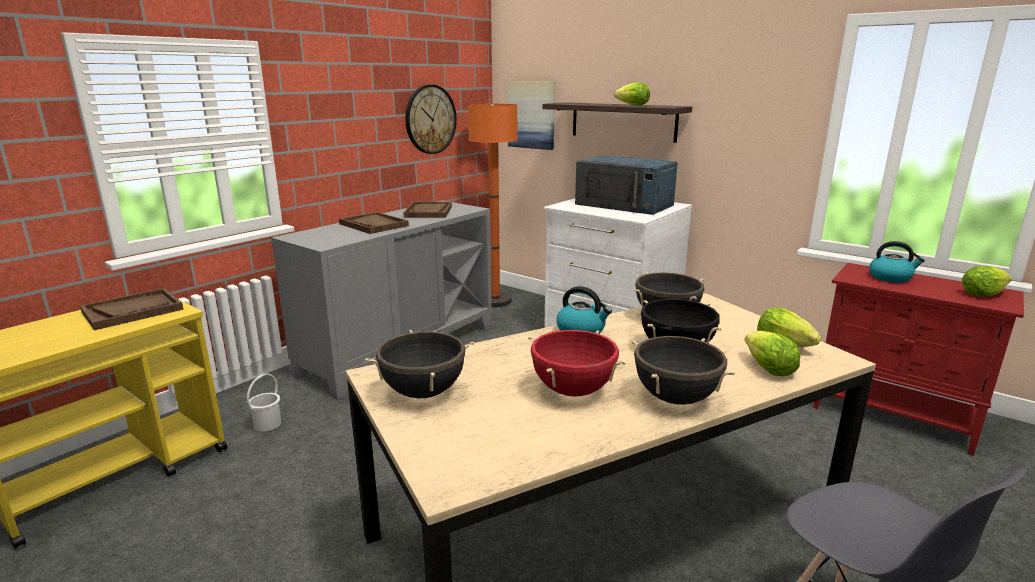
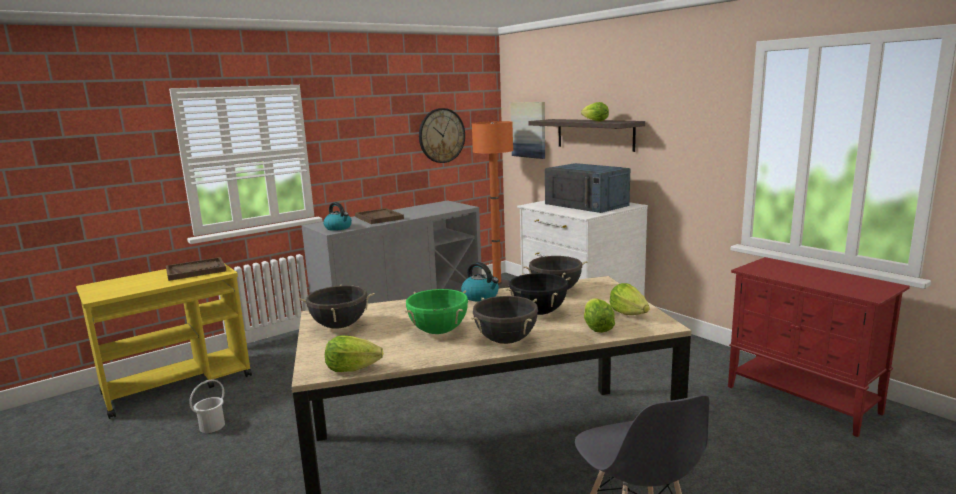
camera: 15 degrees right, 5 degrees down
white bucket [247,373,281,432] -> white bucket moved to [189,379,225,433]
brown tray [403,202,452,218] -> none
red cooking pot [528,330,626,396] -> green cooking pot [405,289,468,334]
kettle [869,241,925,283] -> kettle moved to [323,202,352,231]
lettuce [962,266,1012,296] -> lettuce moved to [325,335,383,372]

